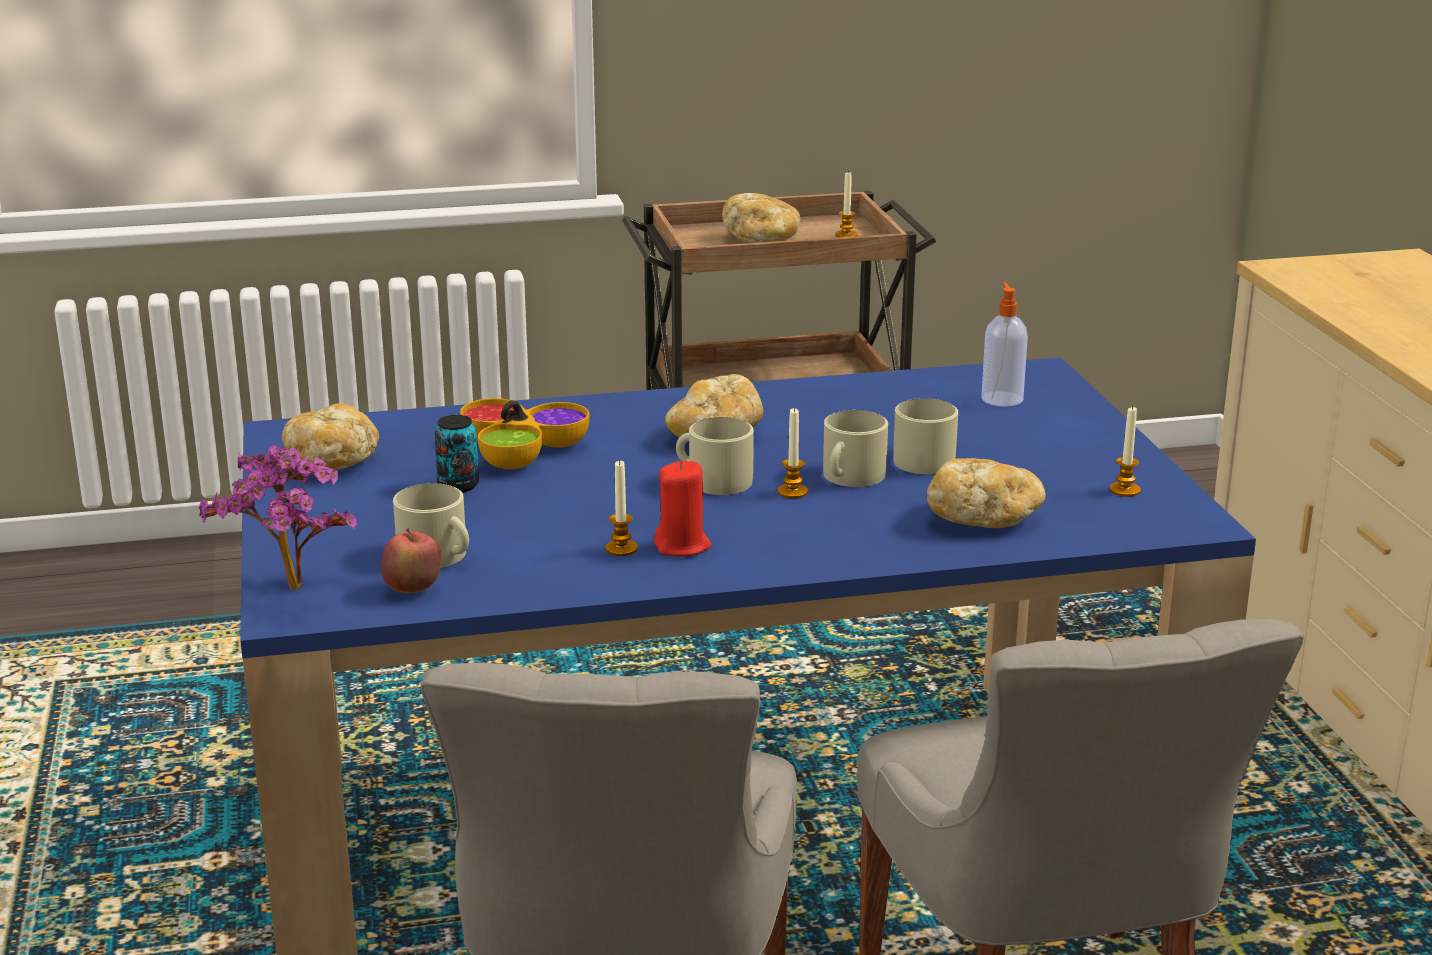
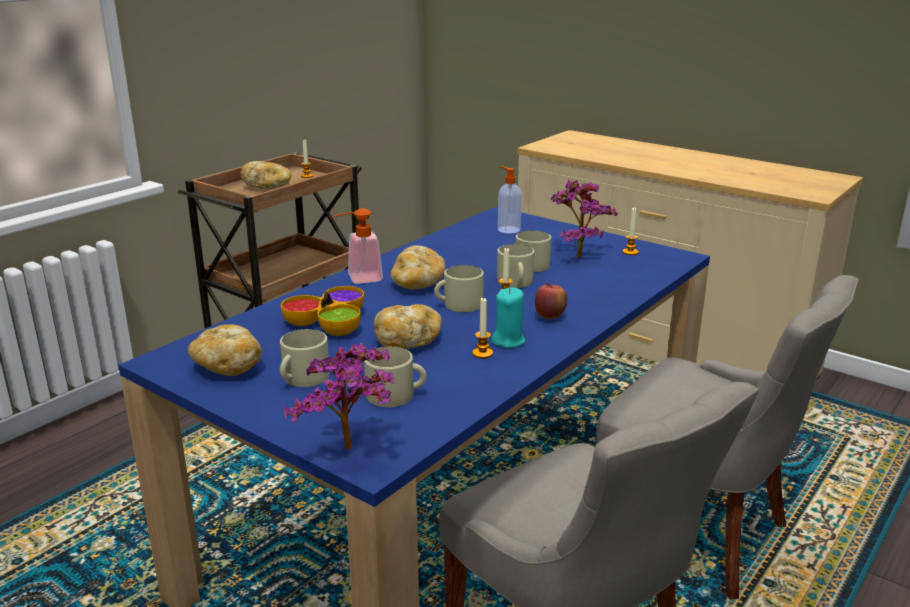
camera: 40 degrees left, 0 degrees up
apple [381,528,442,593] -> apple moved to [535,283,567,319]
can [434,415,479,492] -> none
red candle [654,461,711,557] -> turquoise candle [491,287,525,348]
bread [927,458,1046,528] -> bread moved to [374,304,442,349]
none -> beige mug [280,329,329,387]
none -> soap dispenser [332,208,383,284]
none -> potted plant [550,180,618,259]

